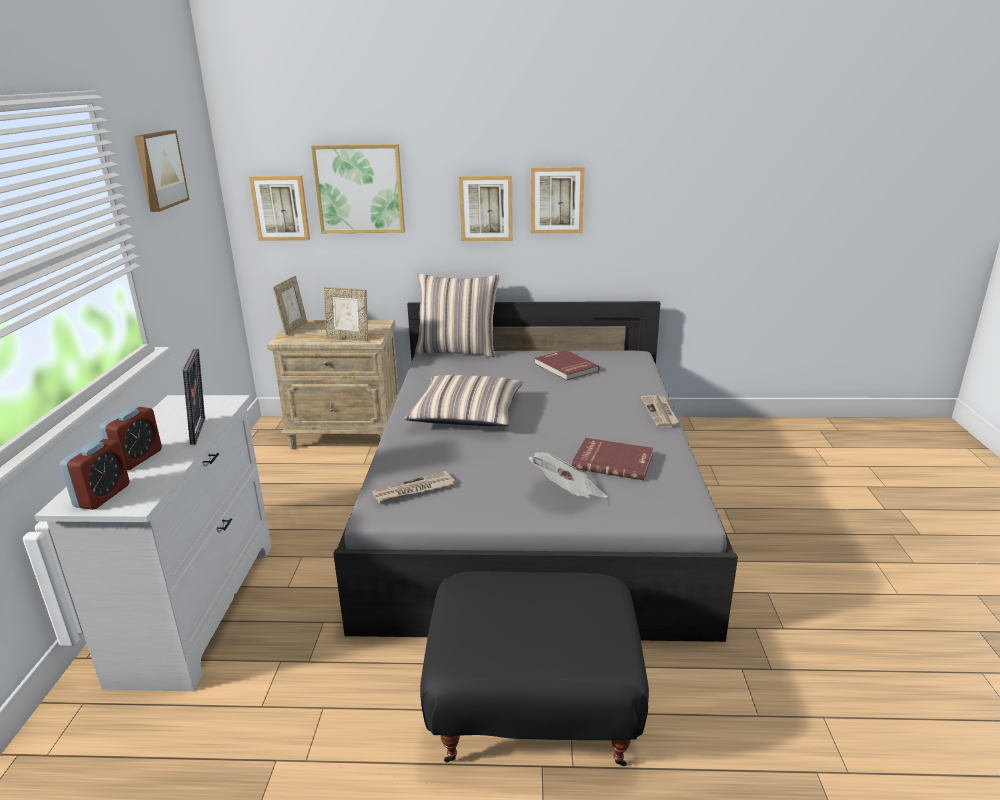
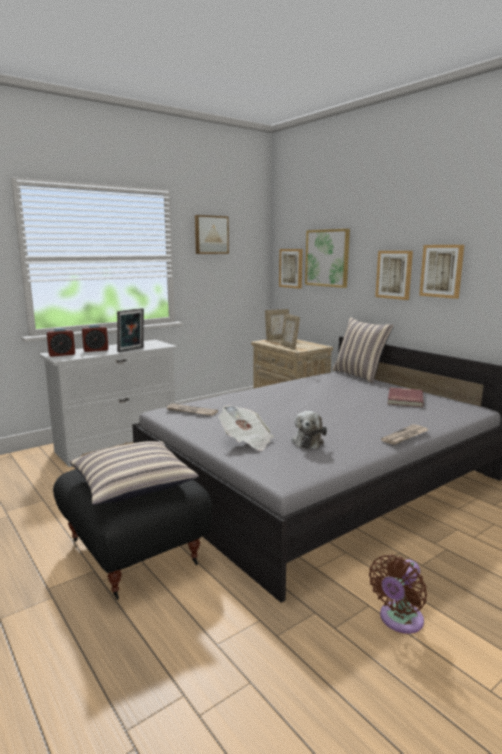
camera: 50 degrees right, 10 degrees down
pillow [405,375,523,426] -> pillow moved to [70,441,199,505]
red book [572,438,653,480] -> plush toy [291,411,327,449]
none -> brown fan [369,555,427,634]

